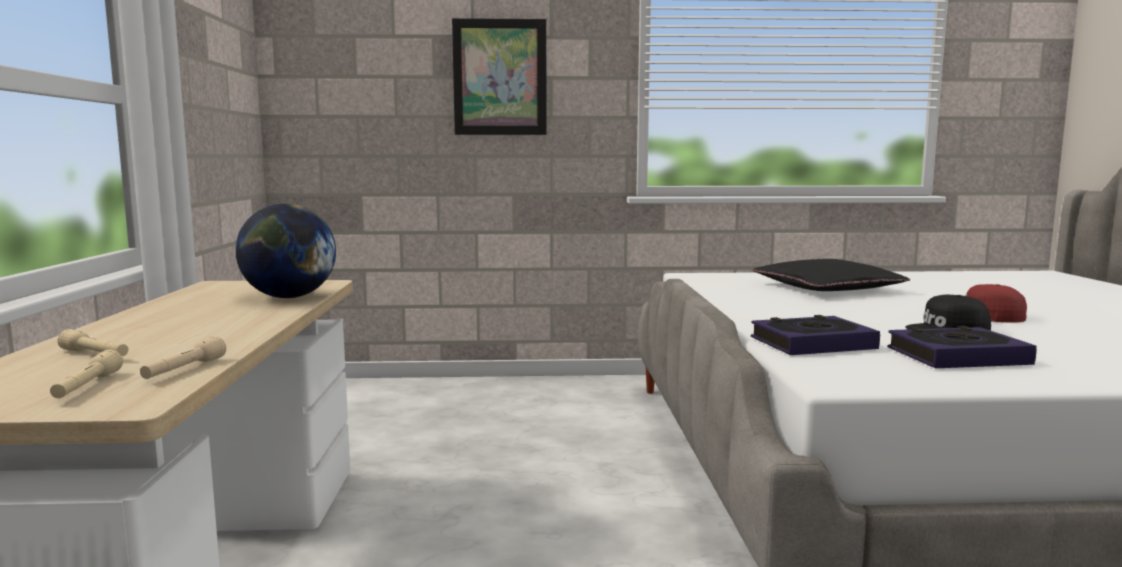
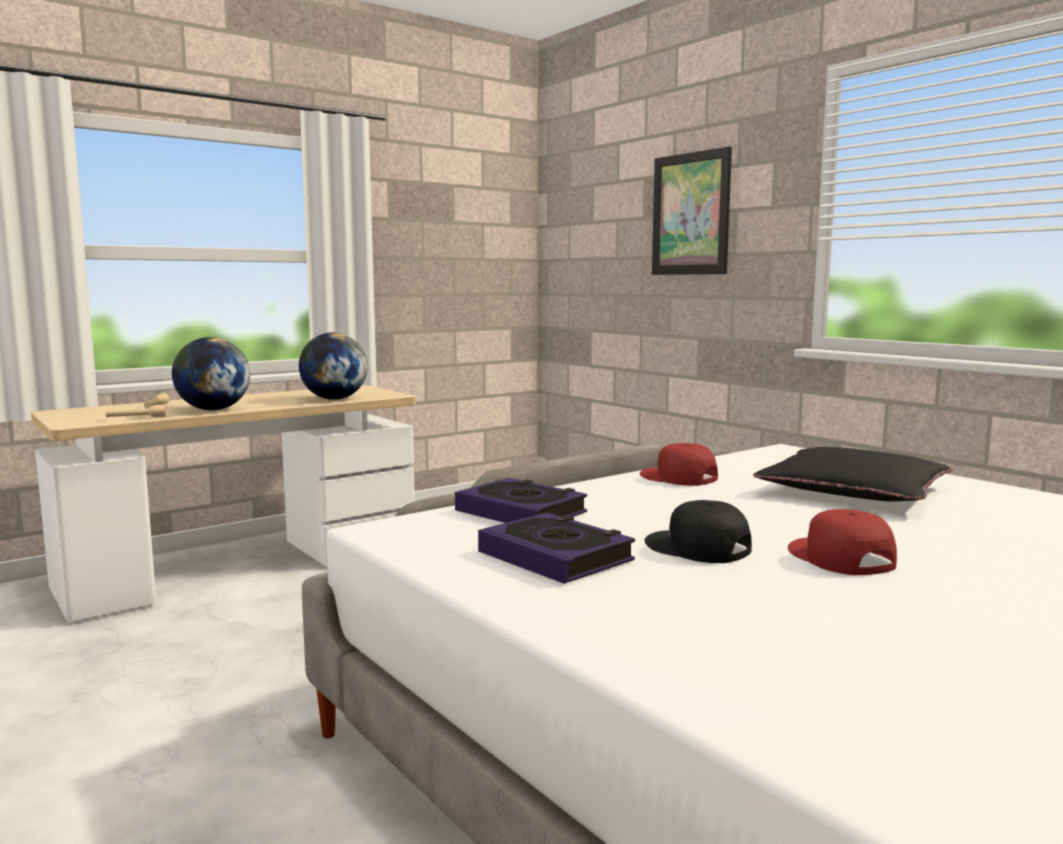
camera: 55 degrees right, 0 degrees up
beige flashlight [50,349,123,398] -> none
none -> globe [172,337,250,410]
none -> red cap [640,443,718,486]

